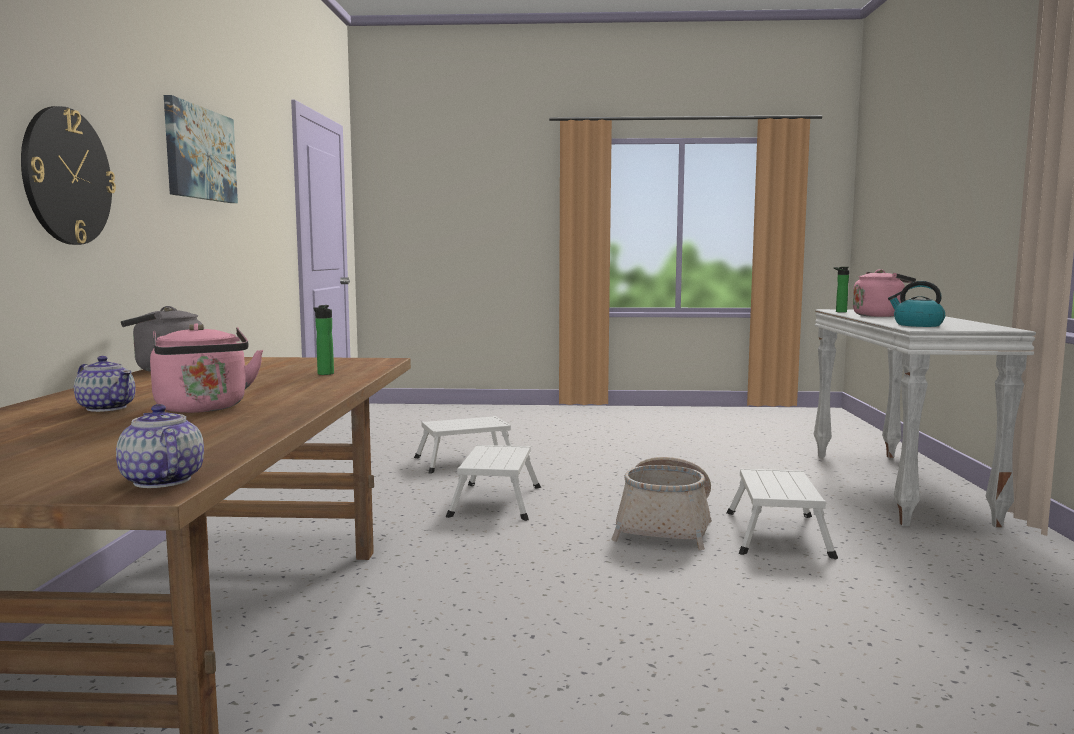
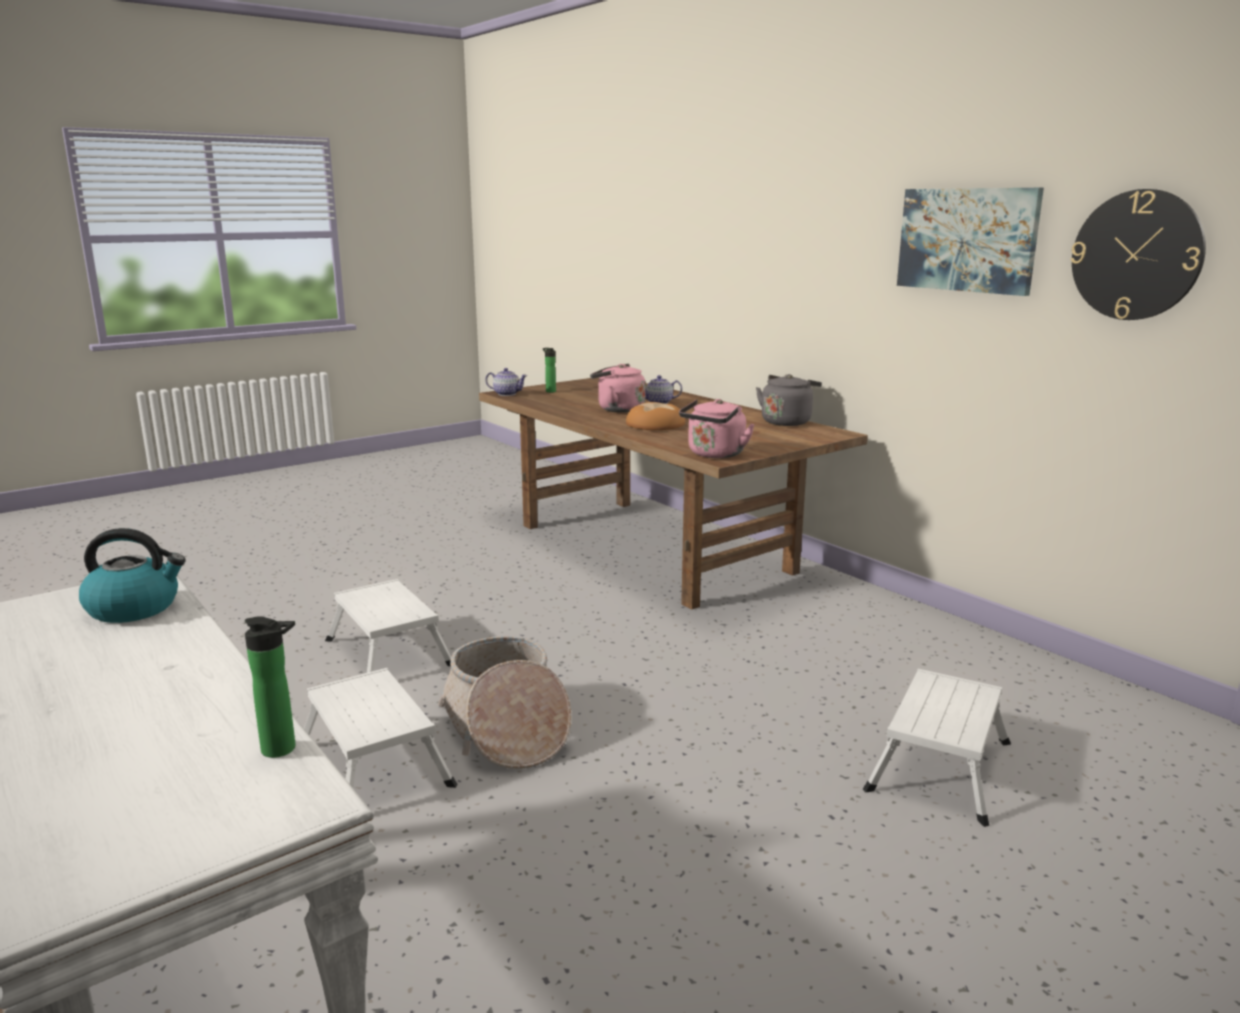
camera: 140 degrees right, 10 degrees up
wall clock [21,106,116,245] -> wall clock moved to [1071,189,1206,320]
bottle [314,305,334,375] -> bottle moved to [543,348,556,393]
white step ladder [446,445,541,521] -> white step ladder moved to [325,579,451,673]
pink kettle [853,269,916,317] -> pink kettle moved to [679,399,755,458]
none -> bread [626,402,685,430]

